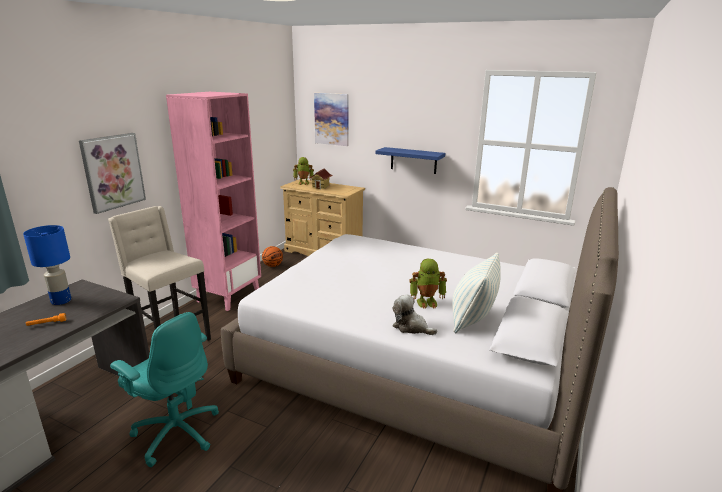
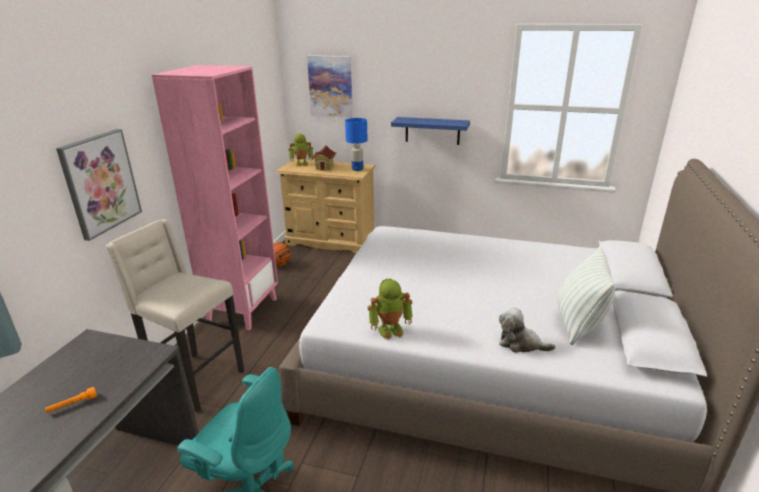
camera: 10 degrees left, 5 degrees up
blue table lamp [23,225,71,305] -> blue table lamp moved to [345,118,368,171]
toy robot [409,259,447,309] -> toy robot moved to [368,279,413,340]

